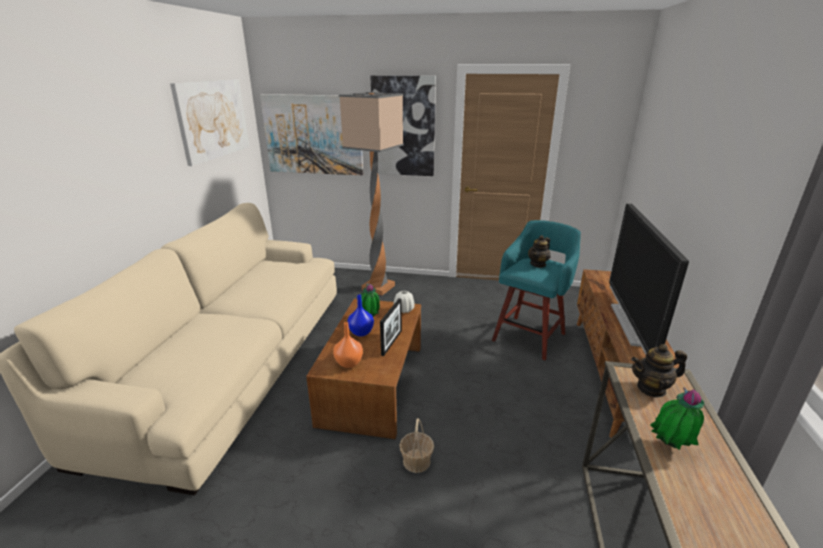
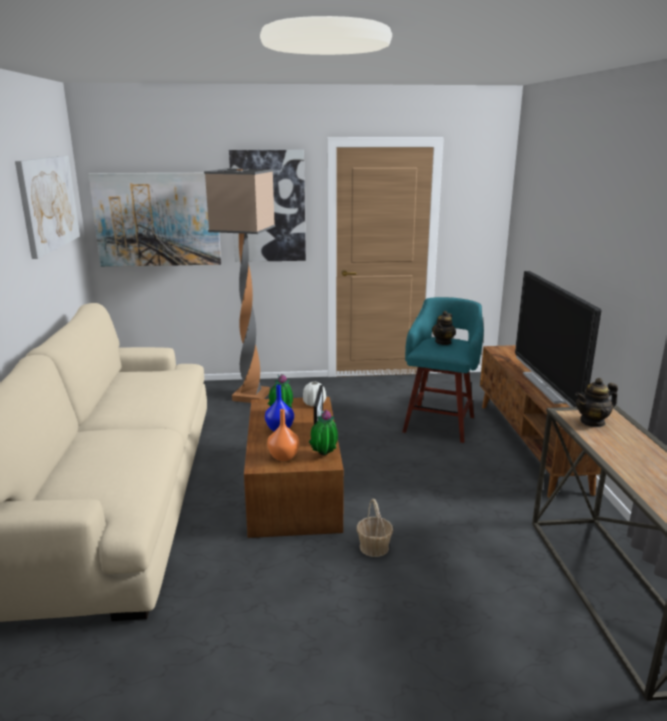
camera: 15 degrees left, 5 degrees down
potted plant [650,387,704,450] -> potted plant moved to [309,410,338,455]

